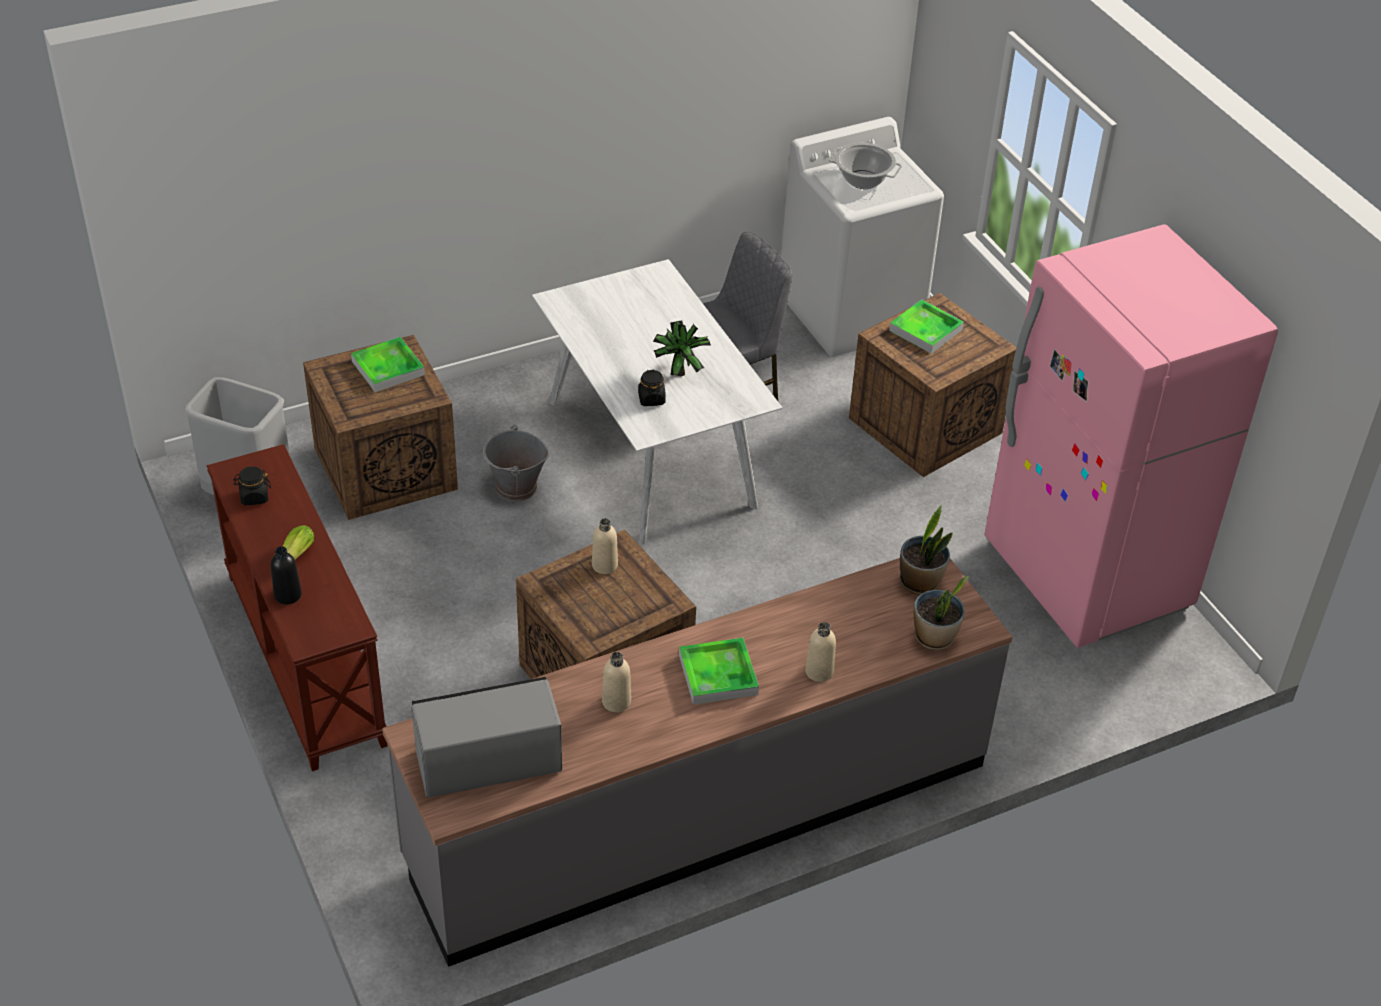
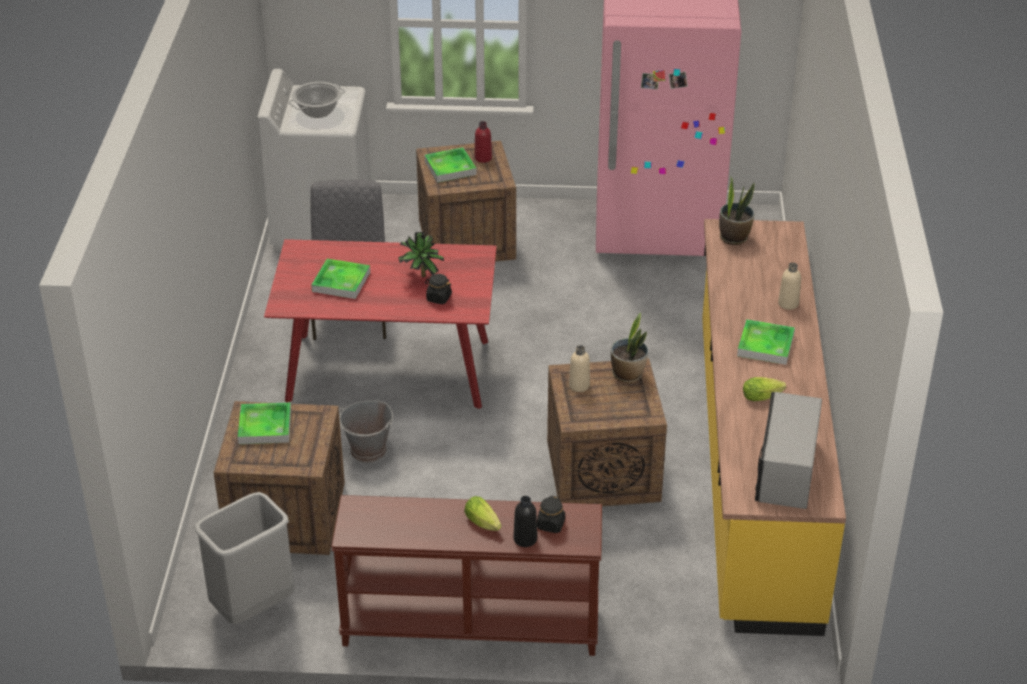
camera: 60 degrees left, 5 degrees down
black jar [233,466,271,505] -> black jar moved to [537,496,565,533]
grey counter [382,558,1012,967] -> yellow counter [702,219,846,636]
white dining table [532,259,783,544] -> red dining table [264,239,497,409]
beige bottle [602,652,631,712] -> lettuce [743,377,786,401]
potted plant [914,576,969,650] -> potted plant moved to [611,313,648,383]
none -> tray [311,259,370,299]
none -> red bottle [474,121,492,163]

